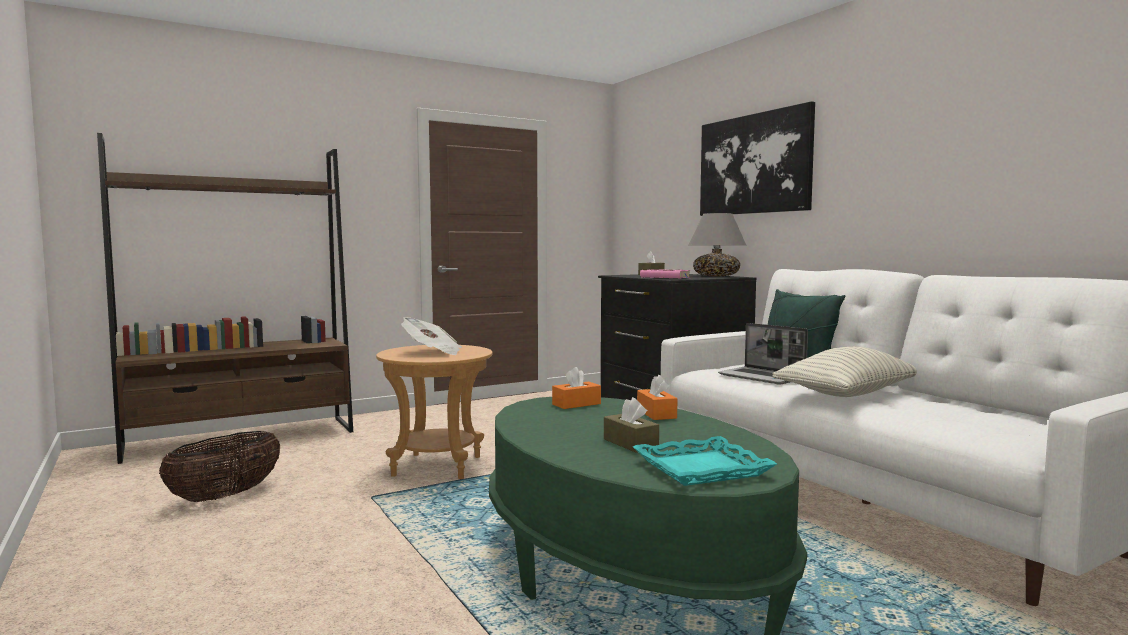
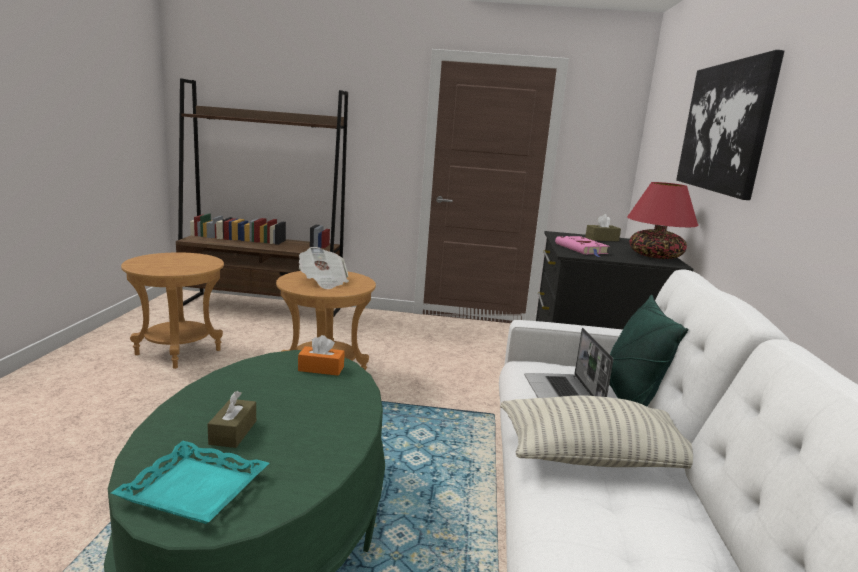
camera: 35 degrees right, 10 degrees up
basket [159,431,280,502] -> brown side table [121,252,224,369]
orange tissue box [637,375,677,420] -> none
grey table lamp [689,213,746,277] -> red table lamp [627,182,698,259]

